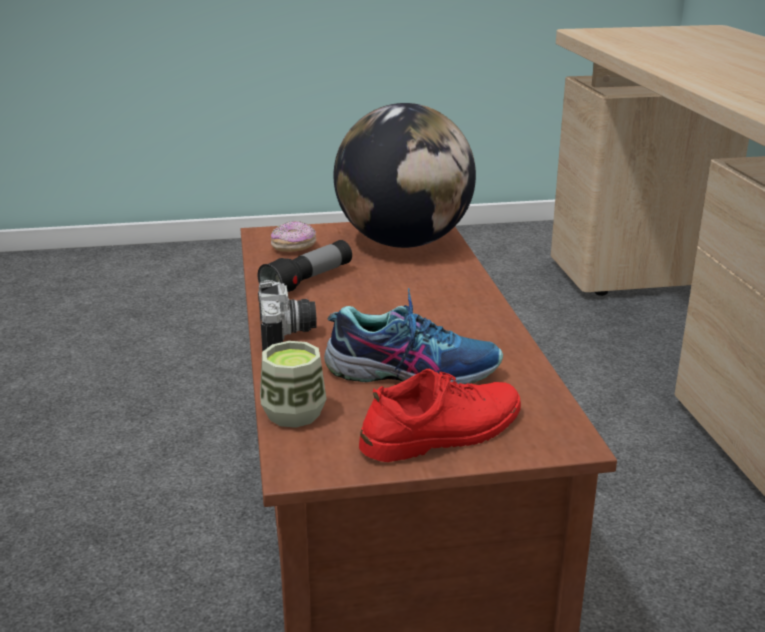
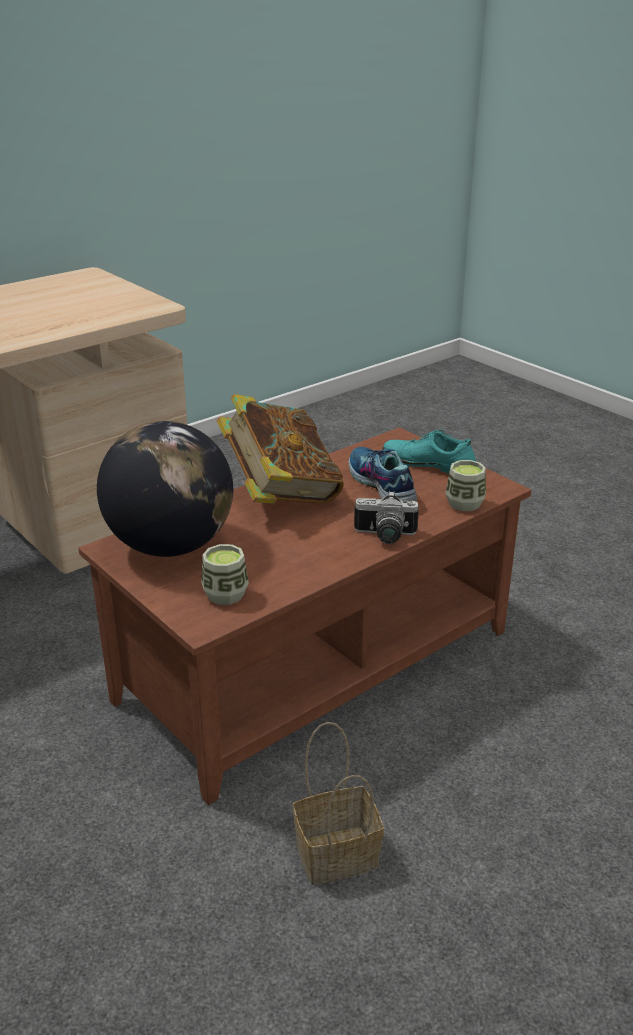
camera: 120 degrees left, 5 degrees up
flashlight [258,240,352,292] -> none
camera [258,280,317,352] -> camera turned 135 degrees counterclockwise [354,491,419,544]
donut [271,221,316,252] -> cup [201,544,249,605]
red shoe [359,369,521,462] -> turquoise shoe [382,429,477,473]
none -> book [217,394,344,504]
none -> basket [293,722,384,885]

